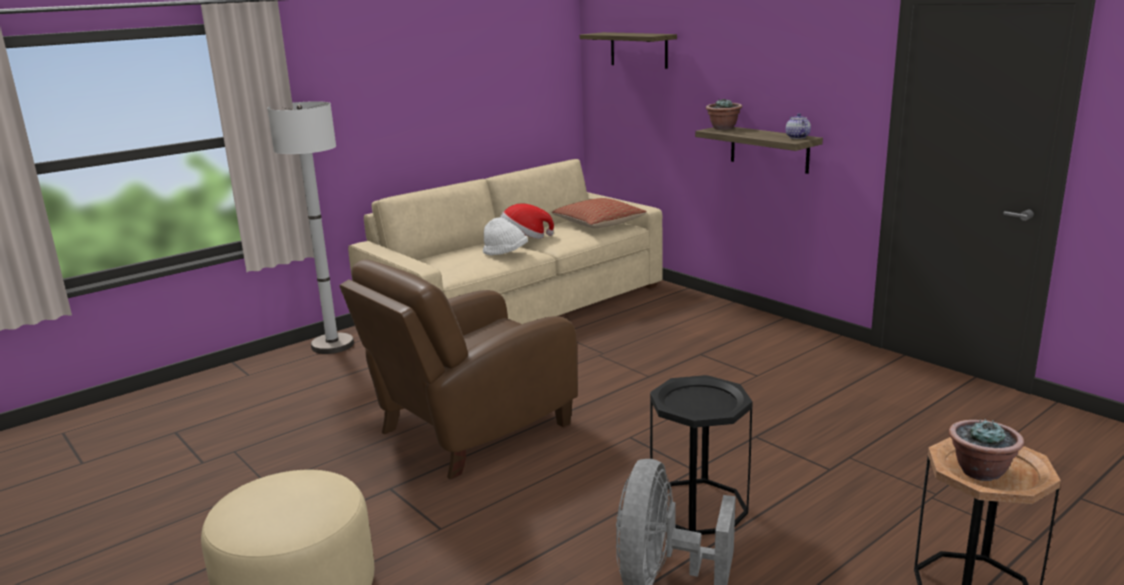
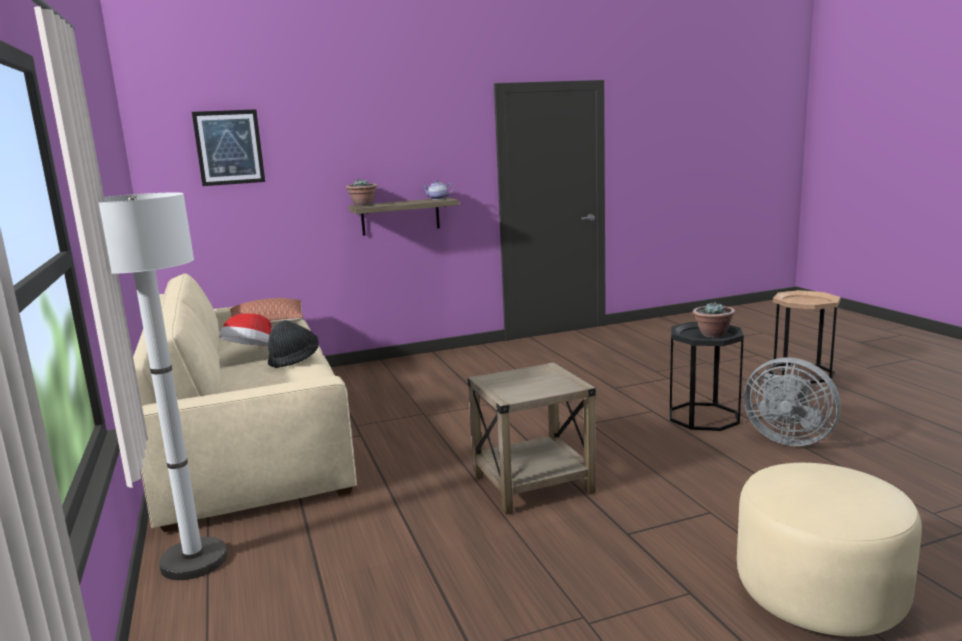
camera: 70 degrees left, 5 degrees down
brown armchair [339,259,578,479] -> beige side table [467,362,596,514]
white hat [483,217,528,255] -> black hat [268,320,319,368]
shelf [580,32,677,69] -> picture [192,109,265,186]
potted plant [949,419,1024,481] -> potted plant moved to [693,302,735,338]

